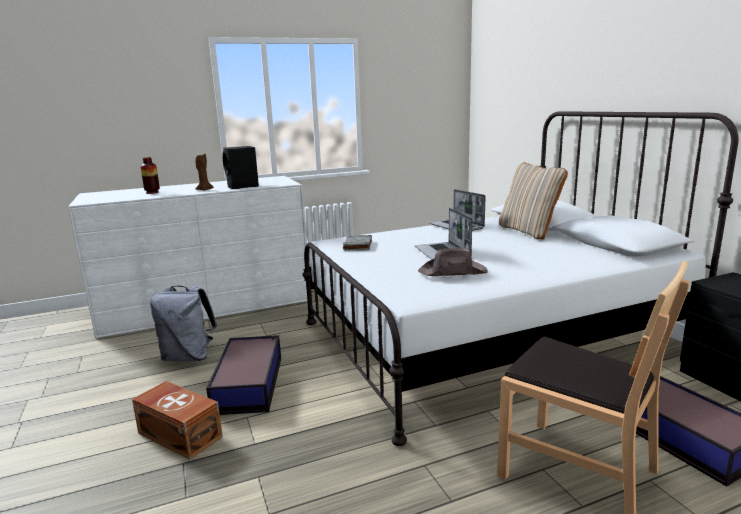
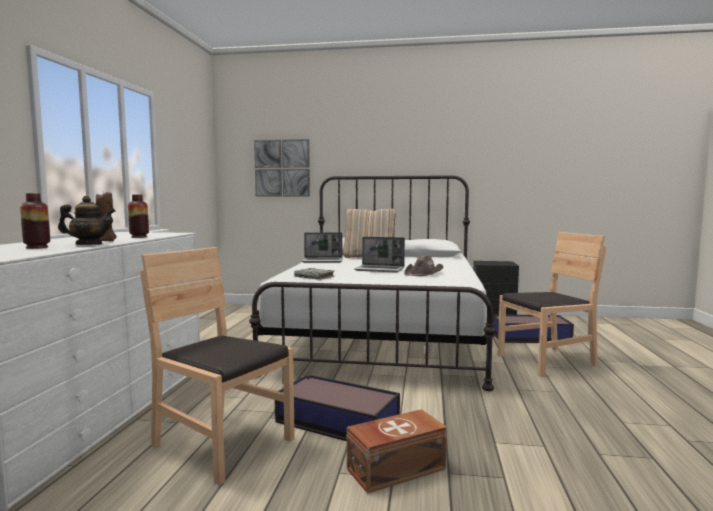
camera: 60 degrees left, 10 degrees down
grey backpack [150,286,217,362] -> brown chair [140,247,295,486]
black speaker [222,146,259,189] -> vase [128,194,149,238]
none -> teapot [58,196,116,245]
none -> picture [254,139,310,197]

